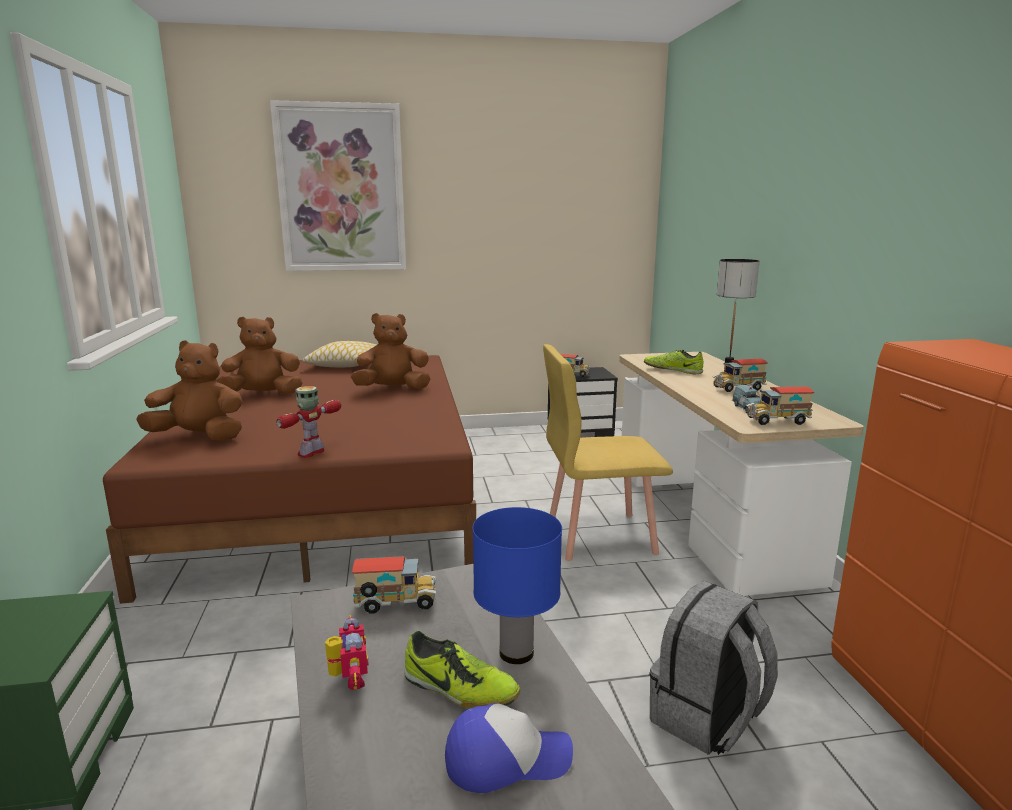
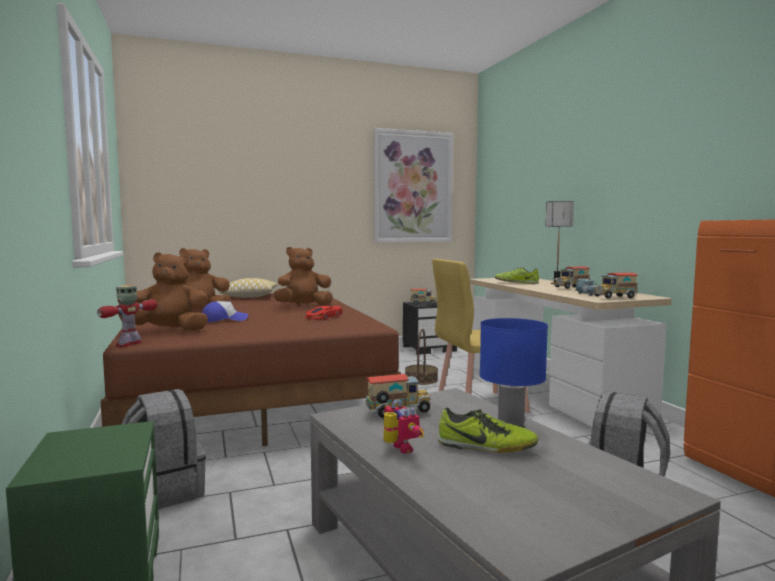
camera: 10 degrees left, 10 degrees down
picture [270,100,406,271] -> picture moved to [373,128,453,243]
toy robot [276,386,341,458] -> toy robot moved to [97,285,158,347]
cap [445,703,573,793] -> cap moved to [202,301,248,322]
none -> grey backpack [121,389,206,509]
none -> red toy car [305,306,343,320]
none -> basket [405,329,438,385]

